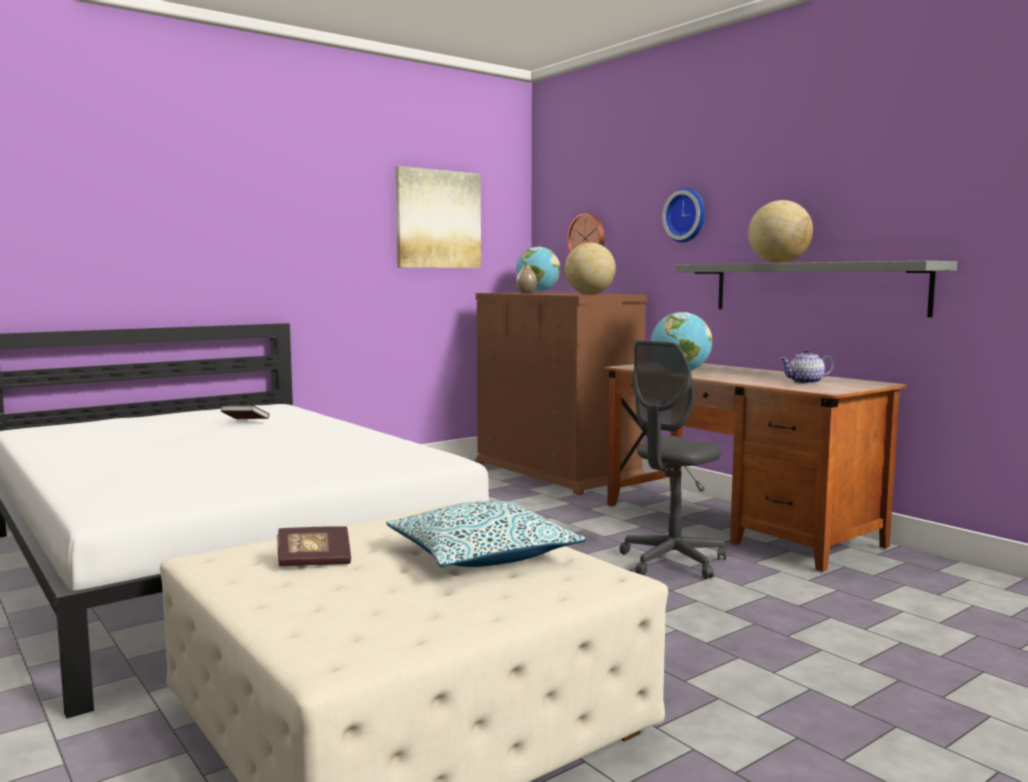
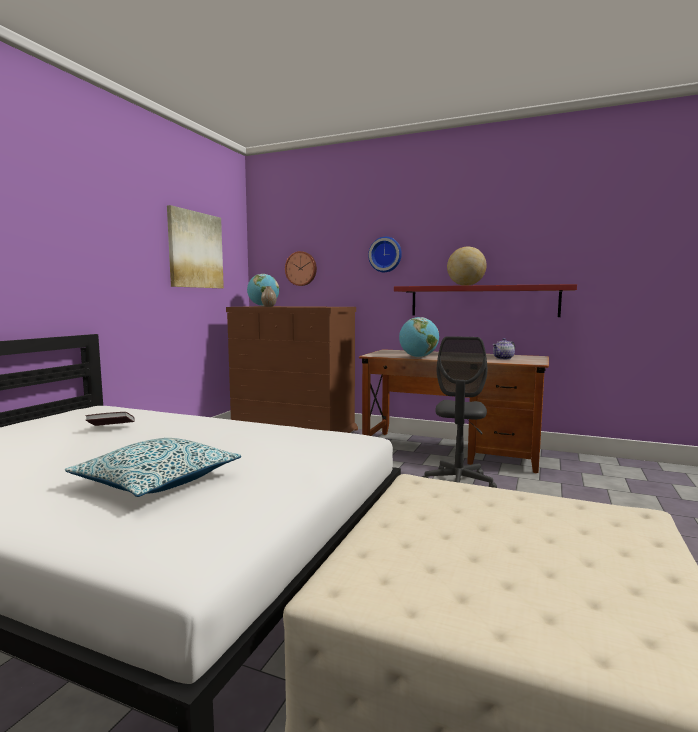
camera: 30 degrees left, 0 degrees up
book [277,526,351,567] -> none
pillow [386,501,586,567] -> pillow moved to [65,438,241,497]
globe [564,243,616,294] -> none
grey shelf [675,261,957,317] -> red shelf [394,284,577,317]

